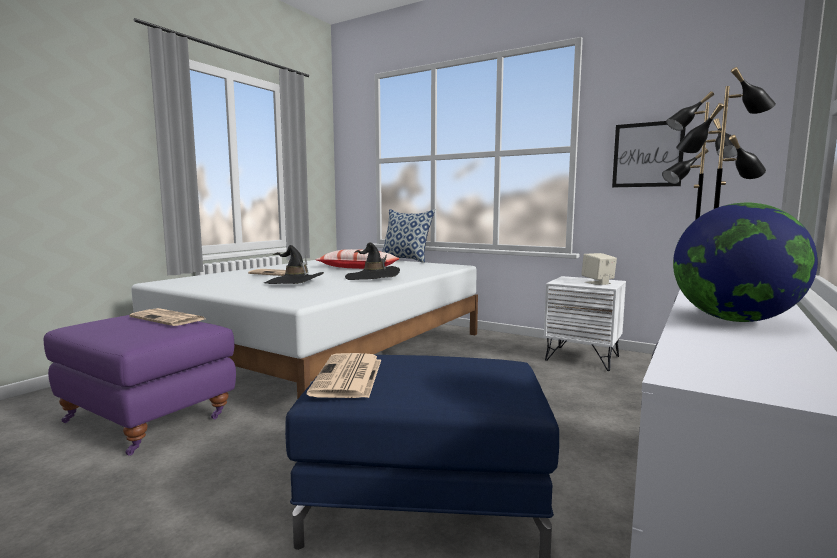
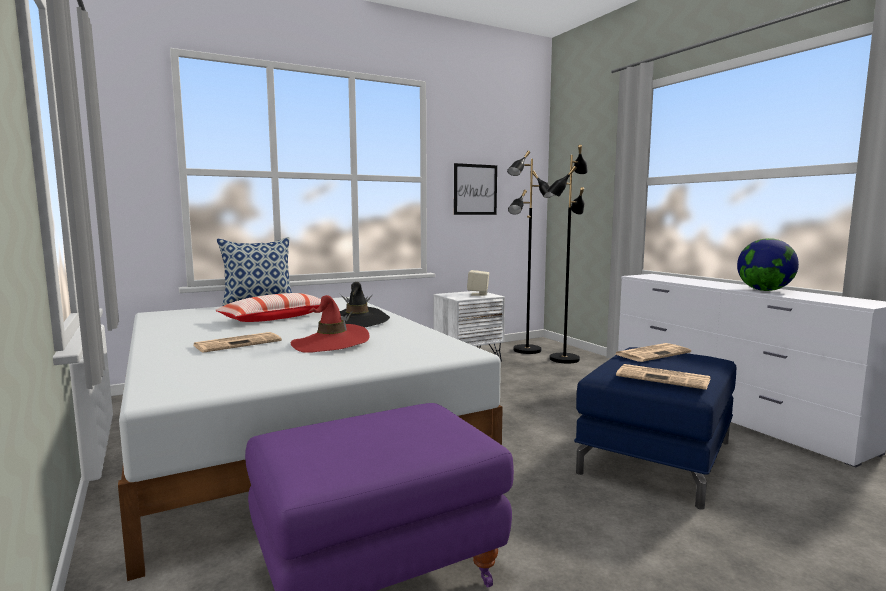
camera: 60 degrees left, 0 degrees up
newspaper [129,308,205,326] -> newspaper moved to [616,343,691,362]
black hat [264,245,324,284] -> red hat [291,295,369,353]

